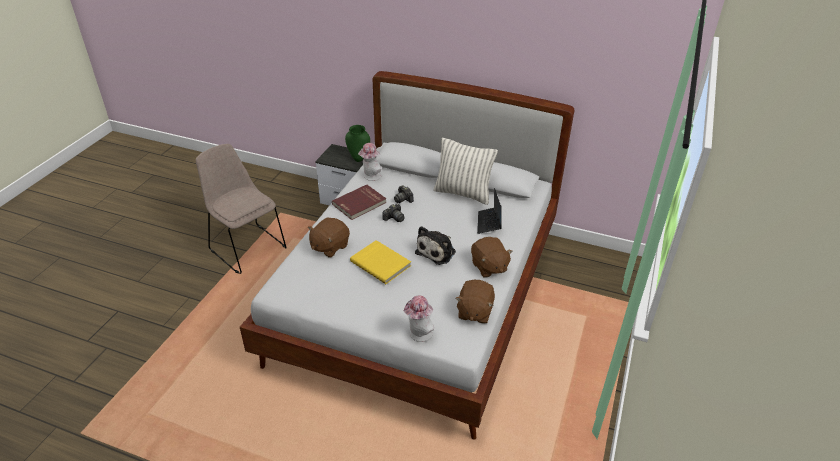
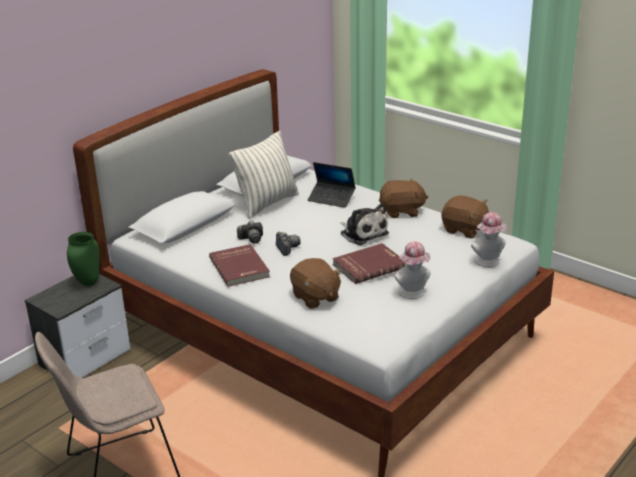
camera: 70 degrees left, 10 degrees down
yellow book [350,240,411,284] -> red book [333,243,406,284]
hat [358,143,381,181] -> hat moved to [394,241,431,299]

